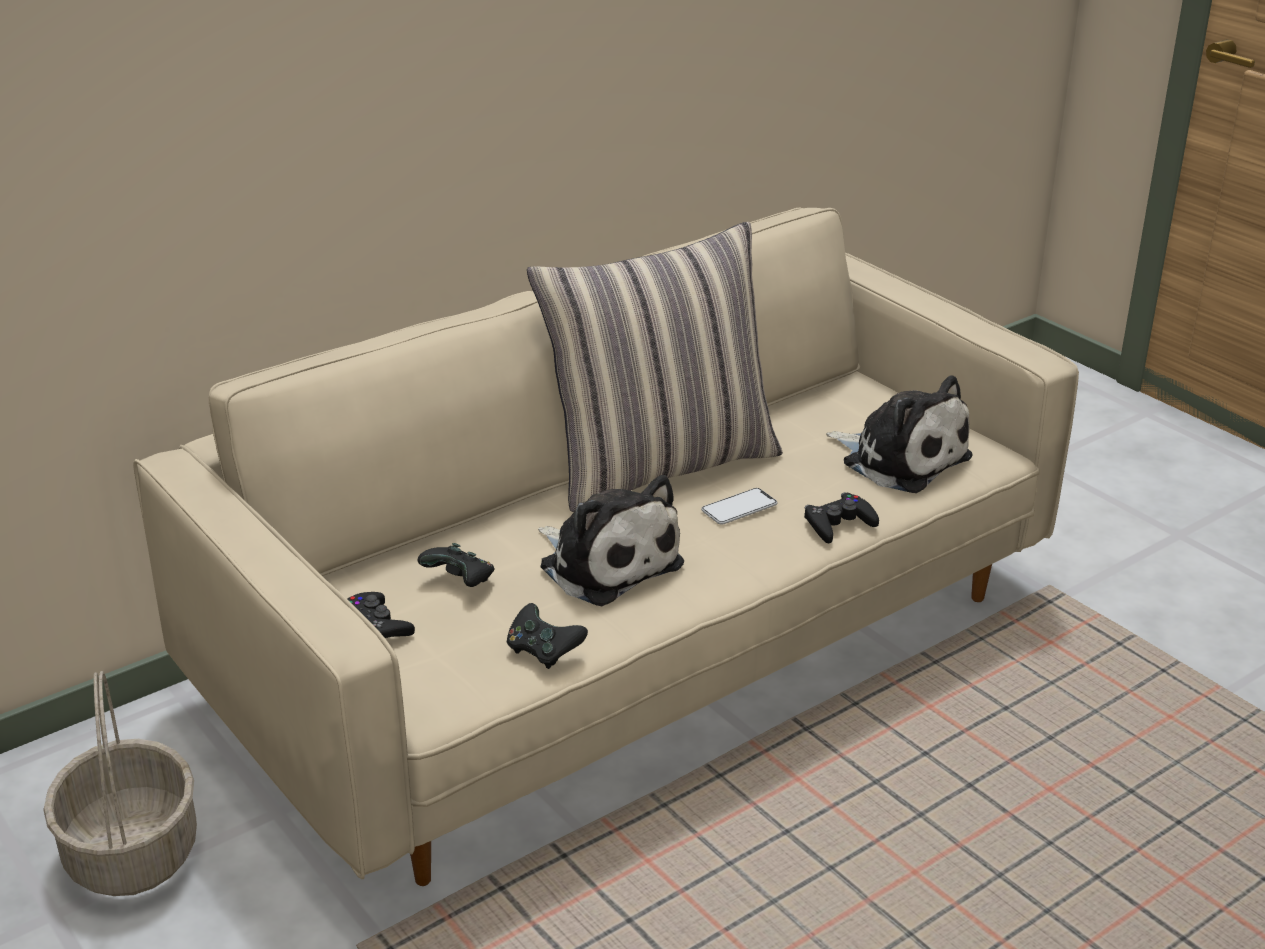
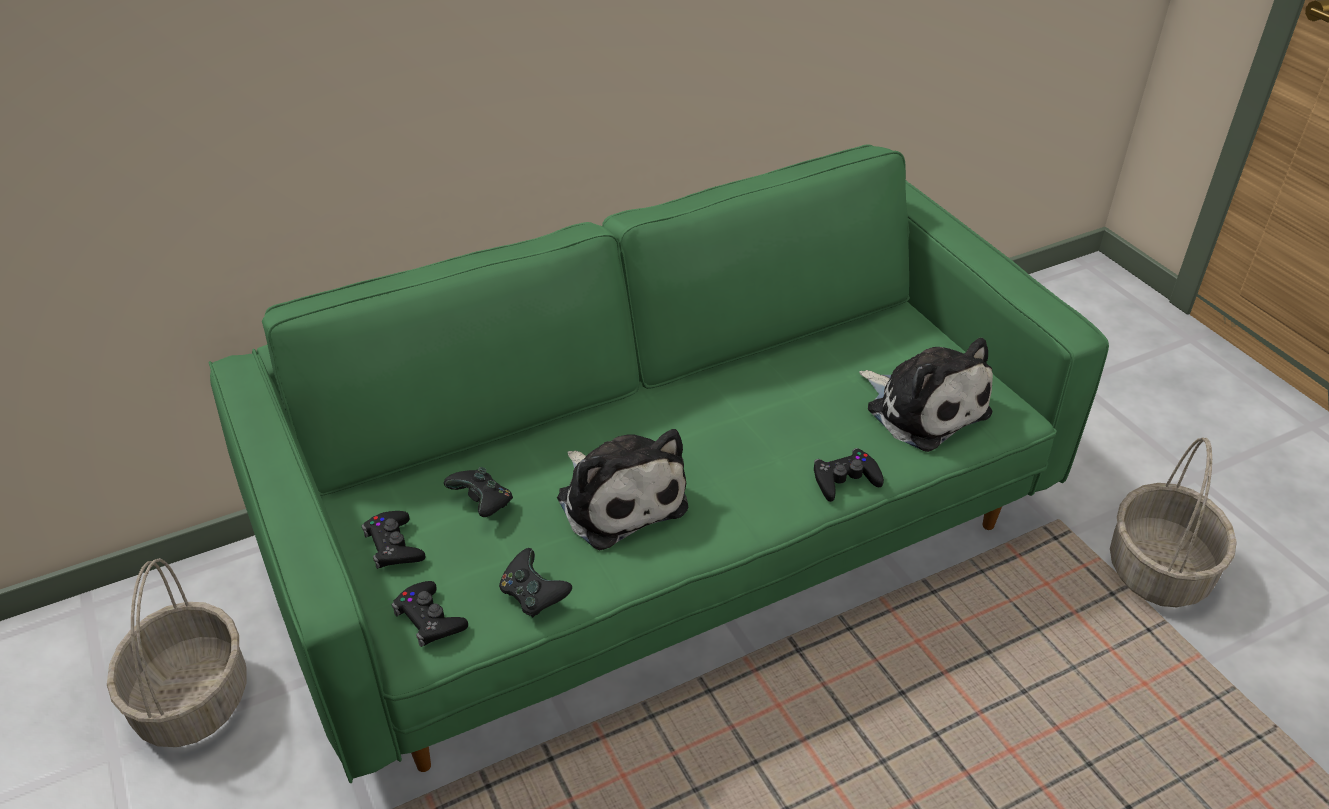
camera: 10 degrees right, 10 degrees up
beige sofa [133,208,1079,886] -> green sofa [208,144,1109,783]
pillow [527,222,783,512] -> none
phone [701,488,777,525] -> none
none -> black game controller [392,581,468,647]
none -> basket [1110,437,1237,607]

